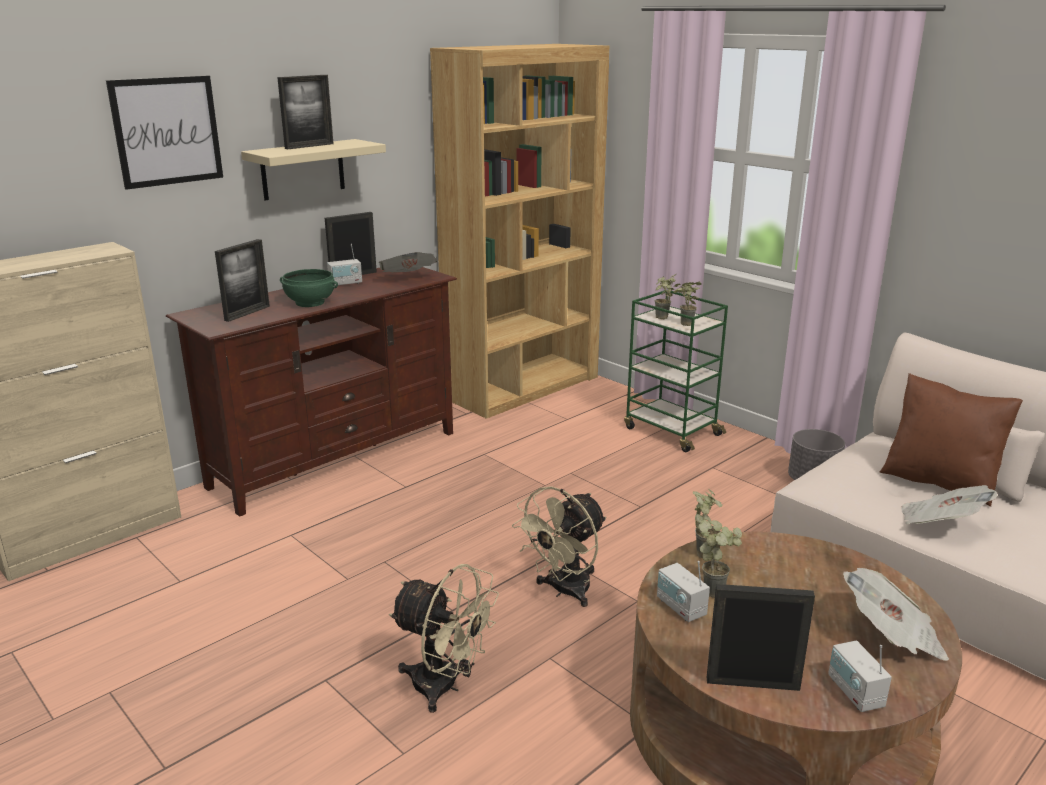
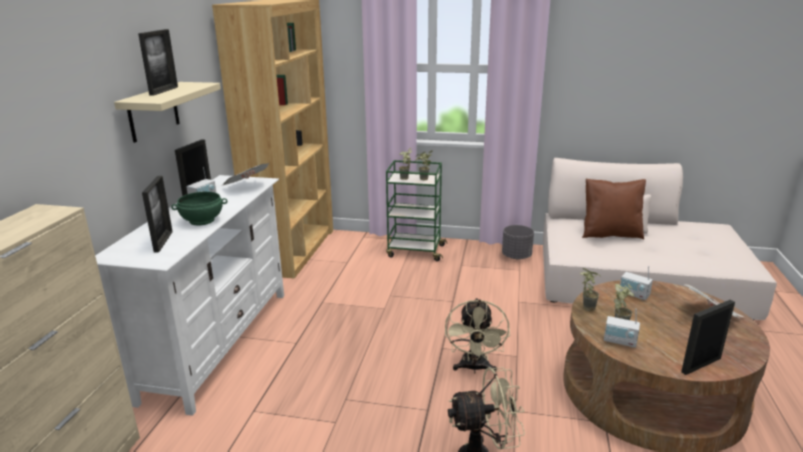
camera: 35 degrees left, 0 degrees up
picture [106,76,223,190] -> none
brown tv stand [166,267,457,517] -> white tv stand [95,175,284,416]
radio [828,641,892,712] -> radio moved to [620,266,653,300]
newspaper [901,485,997,524] -> none

